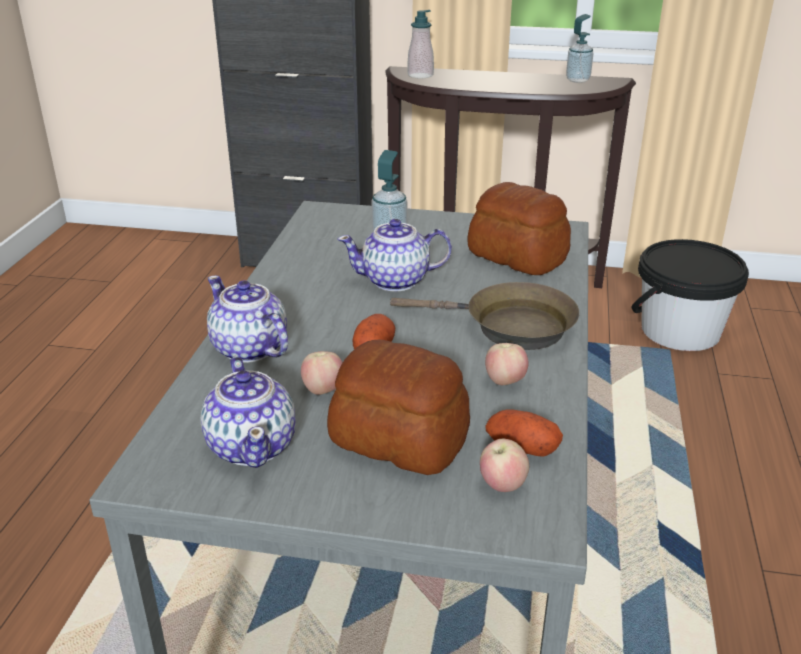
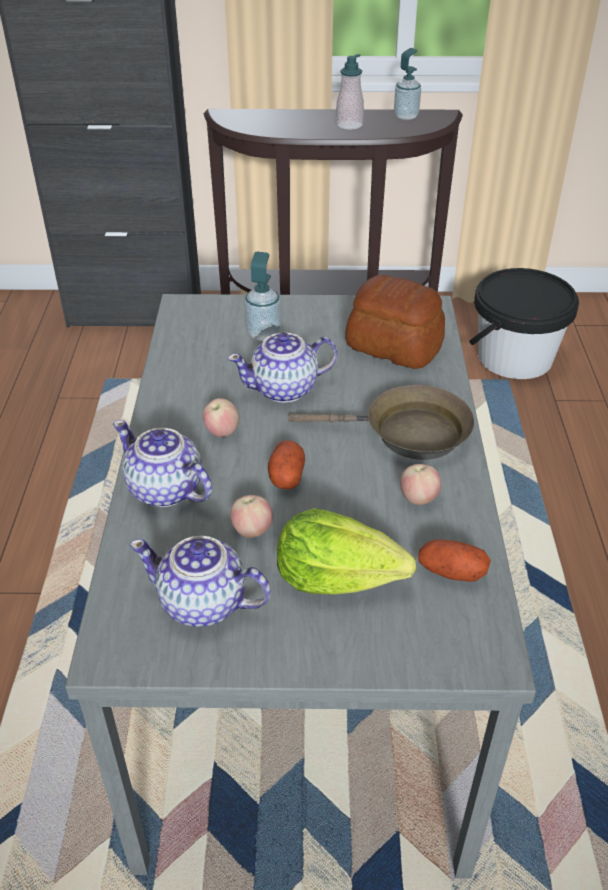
camera: 10 degrees left, 10 degrees up
teapot [200,356,296,468] -> teapot turned 135 degrees clockwise [129,535,271,627]
bread [327,340,470,475] -> lettuce [277,508,416,595]
soap dispenser [407,10,434,79] -> soap dispenser moved to [336,54,364,130]
apple [480,439,529,492] -> apple moved to [203,398,239,437]

